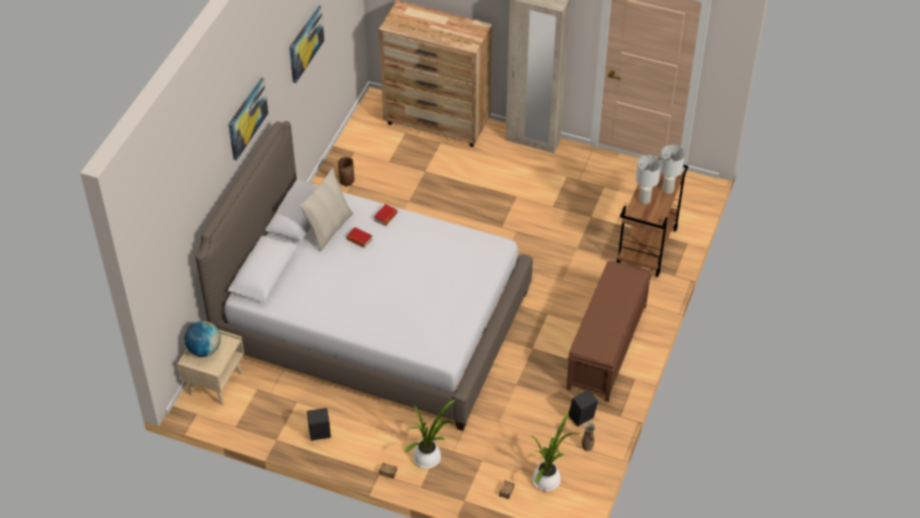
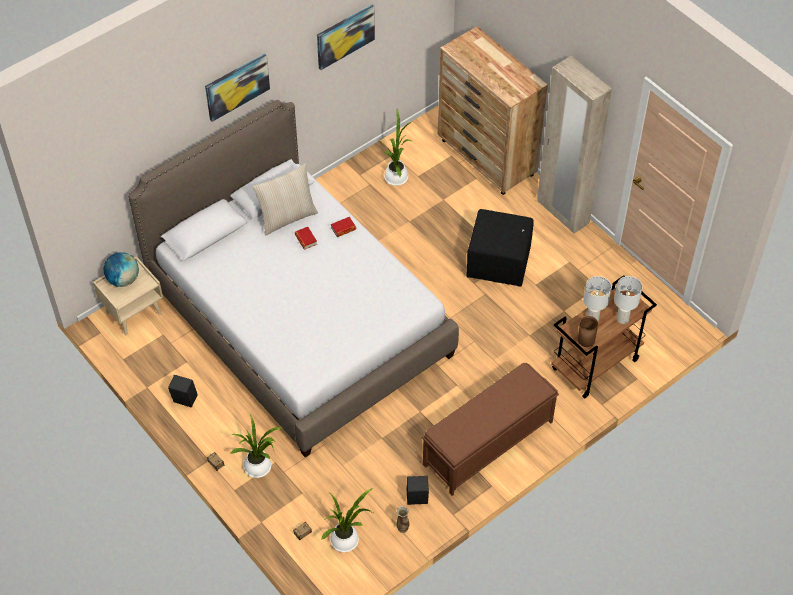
camera: 30 degrees right, 5 degrees up
brown vase [338,157,354,186] -> brown vase moved to [578,316,598,347]
none -> potted plant [380,109,412,186]
none -> black ottoman [466,209,534,287]

